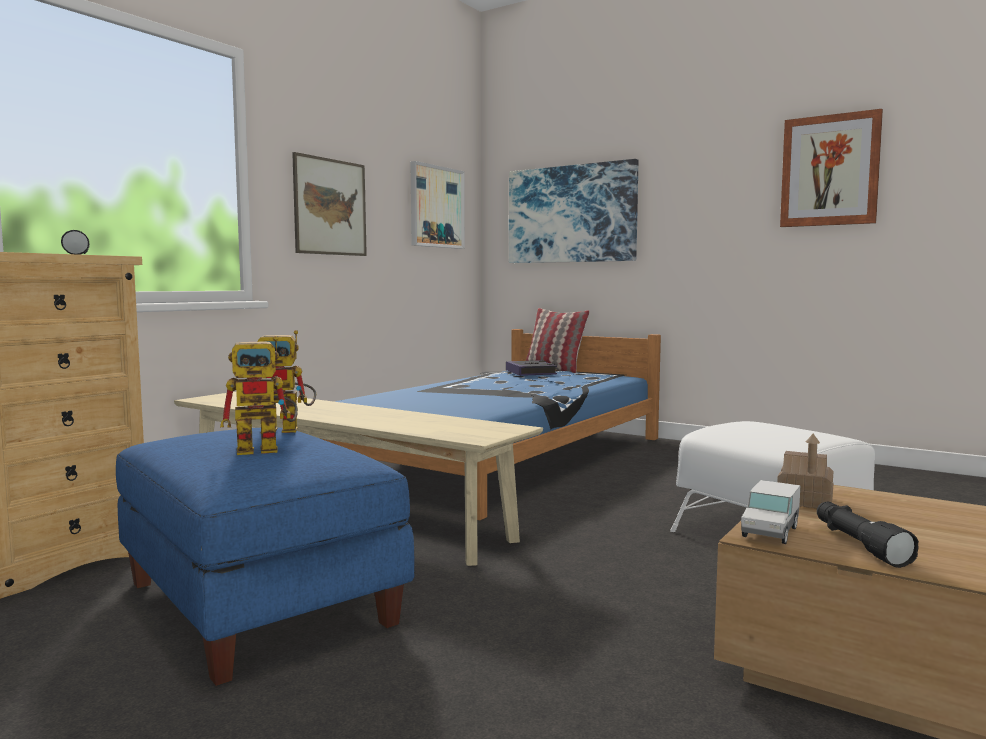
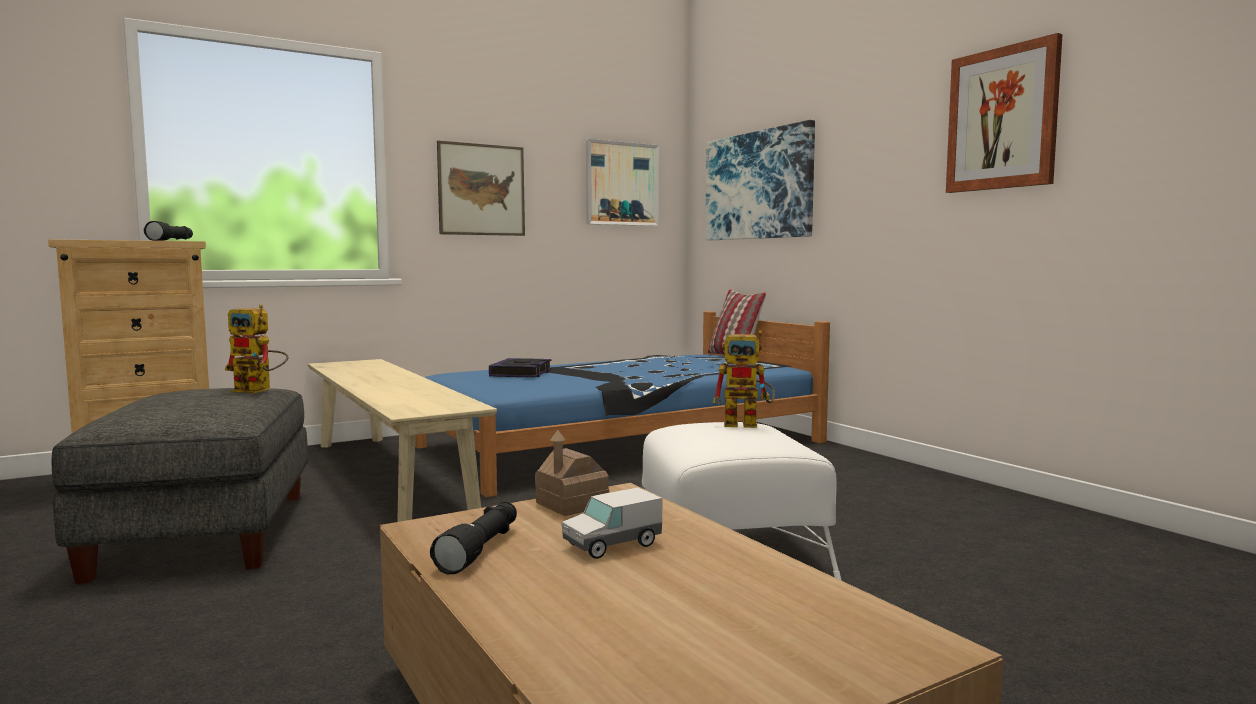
camera: 25 degrees right, 0 degrees up
blue ottoman [116,427,415,686] -> grey ottoman [52,388,308,584]
toy robot [220,336,298,455] -> toy robot moved to [713,330,775,428]
book [506,360,557,376] -> book moved to [489,358,552,378]
toy truck [741,480,800,544] -> toy truck moved to [562,487,662,559]

